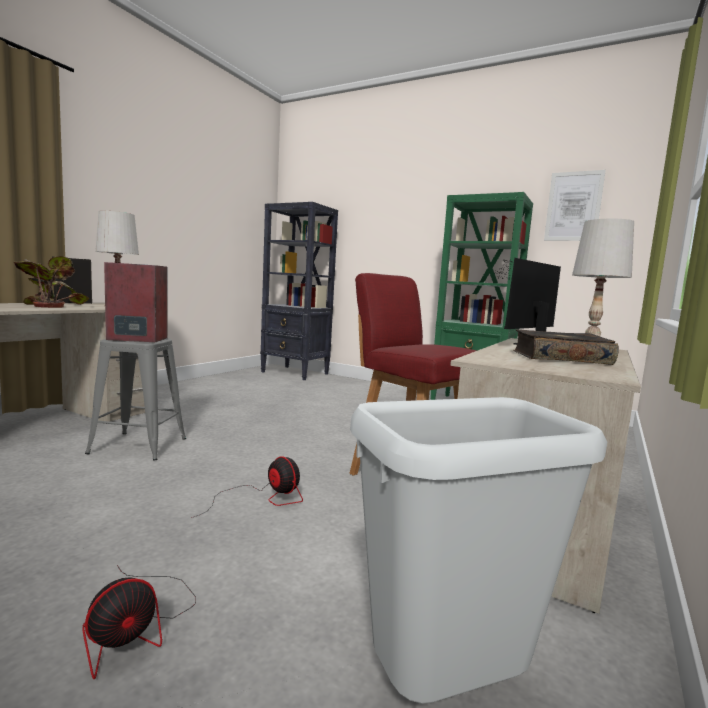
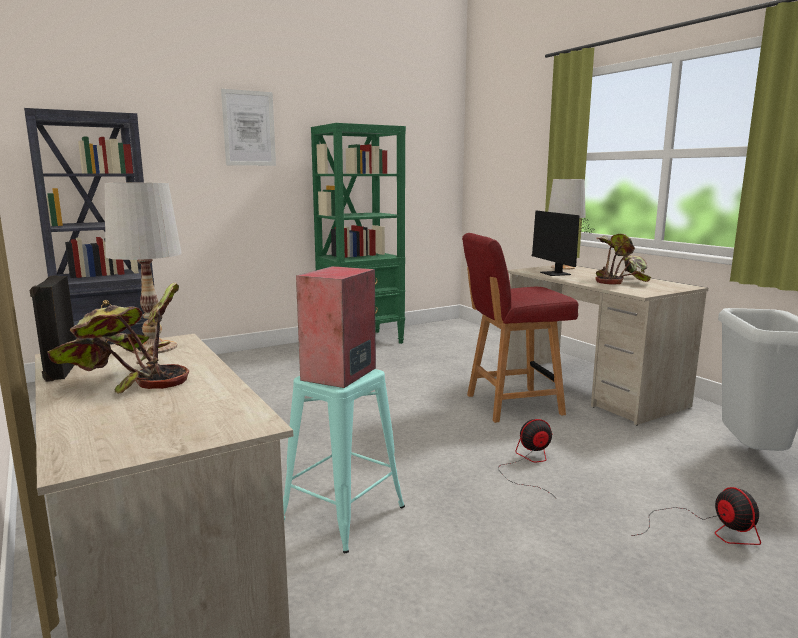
camera: 60 degrees left, 5 degrees up
grey stool [85,338,186,461] -> turquoise stool [283,369,405,553]
book [513,329,619,365] -> potted plant [596,234,651,285]
picture [544,170,606,241] -> picture moved to [221,89,276,166]

